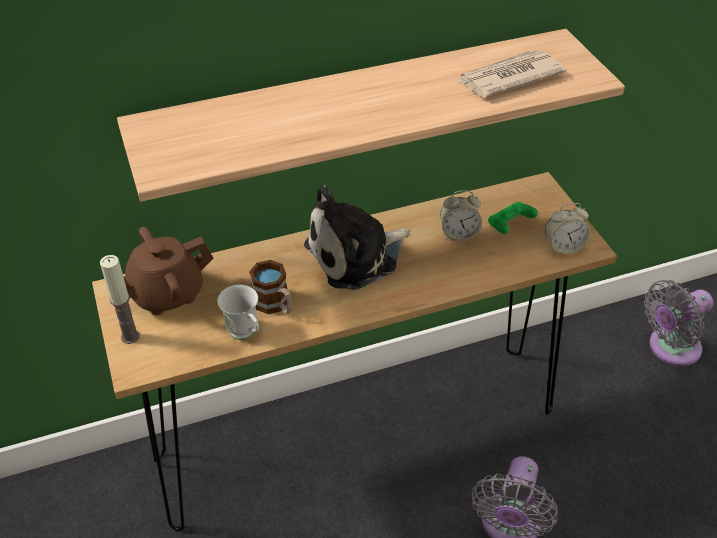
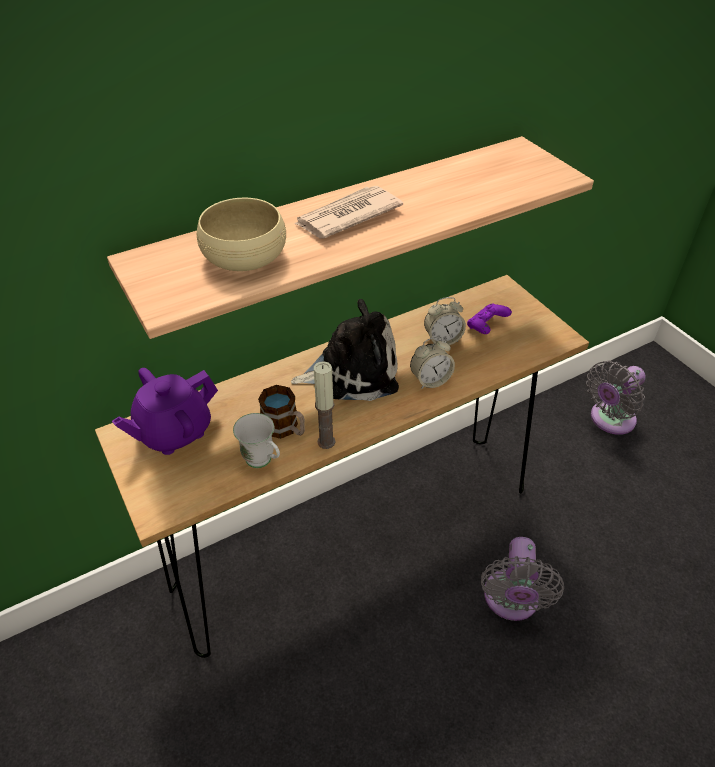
camera: 10 degrees left, 0 degrees up
candle [100,255,140,344] -> candle moved to [314,361,335,449]
brown teapot [123,227,213,315] -> purple teapot [112,368,218,455]
plush toy [304,185,410,290] -> plush toy turned 150 degrees counterclockwise [291,299,399,401]
newspaper [458,50,566,97] -> newspaper moved to [295,186,403,239]
green game controller [488,202,538,234] -> purple game controller [467,304,512,334]
alarm clock [545,203,591,254] -> alarm clock moved to [410,337,455,389]
none -> beige bowl [197,198,286,271]

